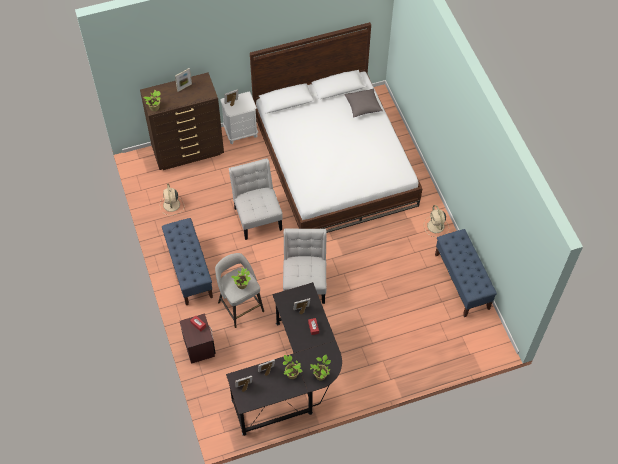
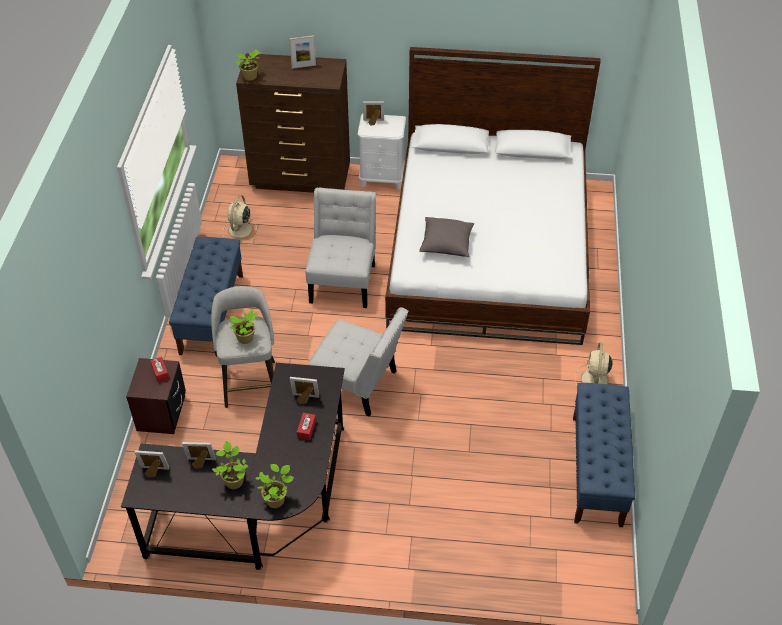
camera: 25 degrees right, 10 degrees down
white chair [283,228,327,304] -> white chair turned 90 degrees clockwise [308,307,408,417]
grey pillow [344,89,383,118] -> grey pillow moved to [419,217,474,257]

